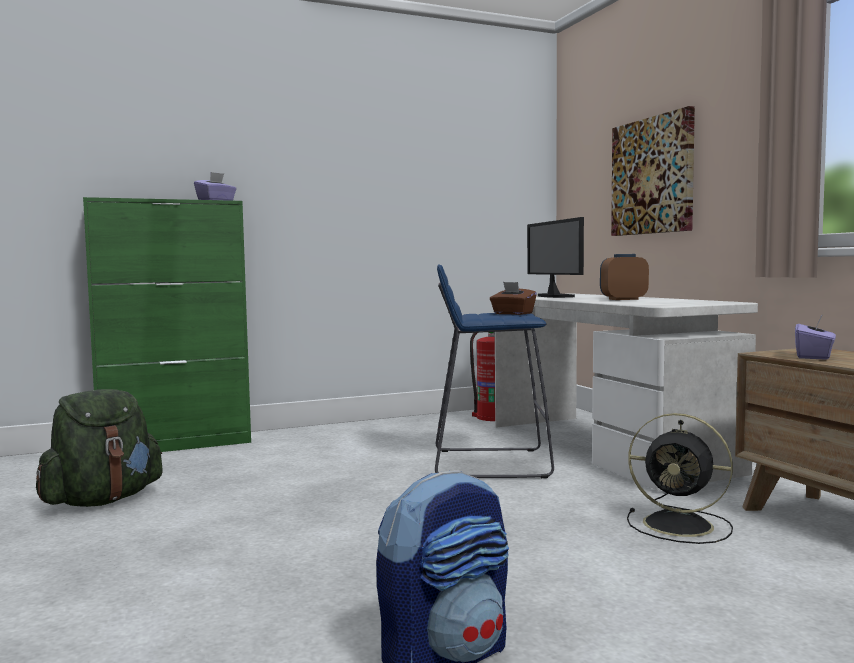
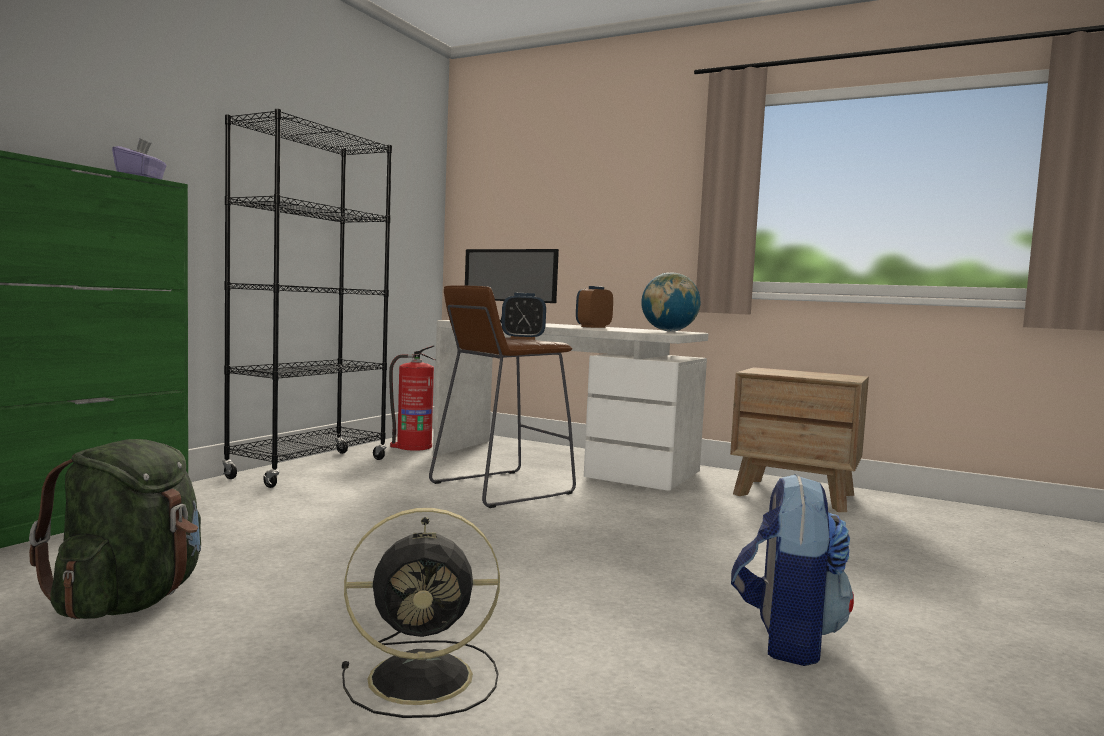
camera: 40 degrees left, 0 degrees up
blue stool [435,264,554,478] -> brown stool [429,285,576,508]
brown tissue box [490,282,537,315] -> alarm clock [502,293,546,340]
picture [611,106,695,236] -> none
black fan [627,413,733,544] -> black fan moved to [342,508,500,718]
purple tissue box [795,315,836,360] -> none
none -> black bookcase [222,109,392,488]
none -> globe [641,272,700,332]

